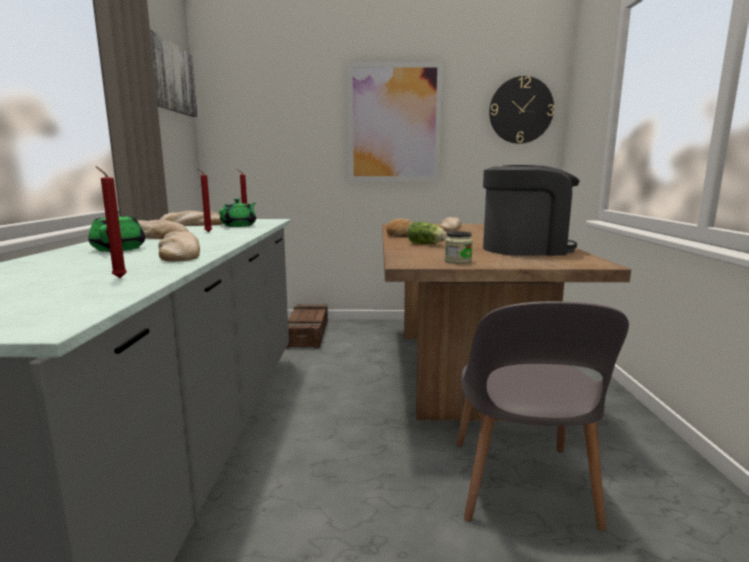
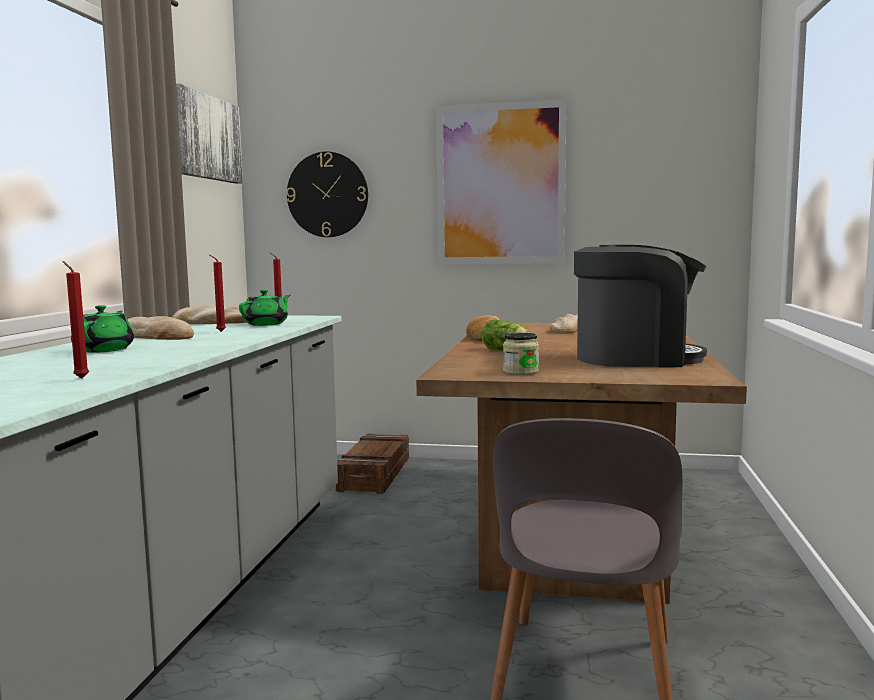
camera: 10 degrees right, 5 degrees down
bread [158,231,200,262] -> none
wall clock [489,76,554,144] -> wall clock moved to [286,152,368,237]

